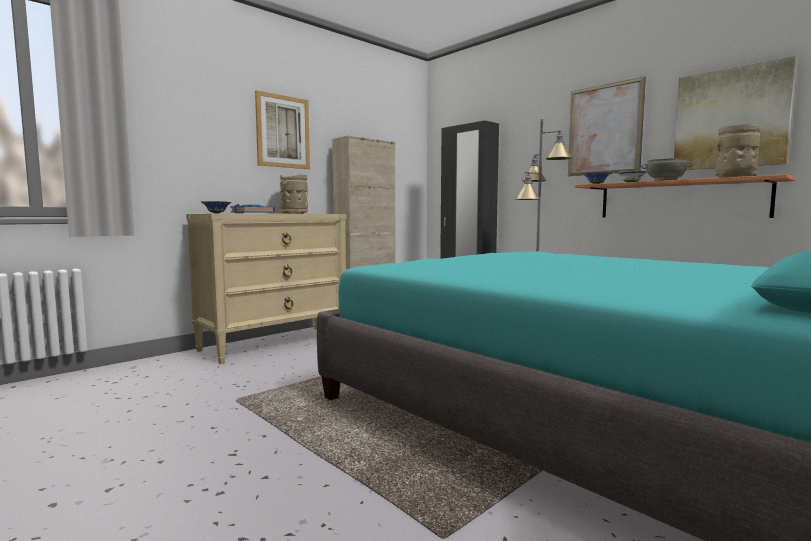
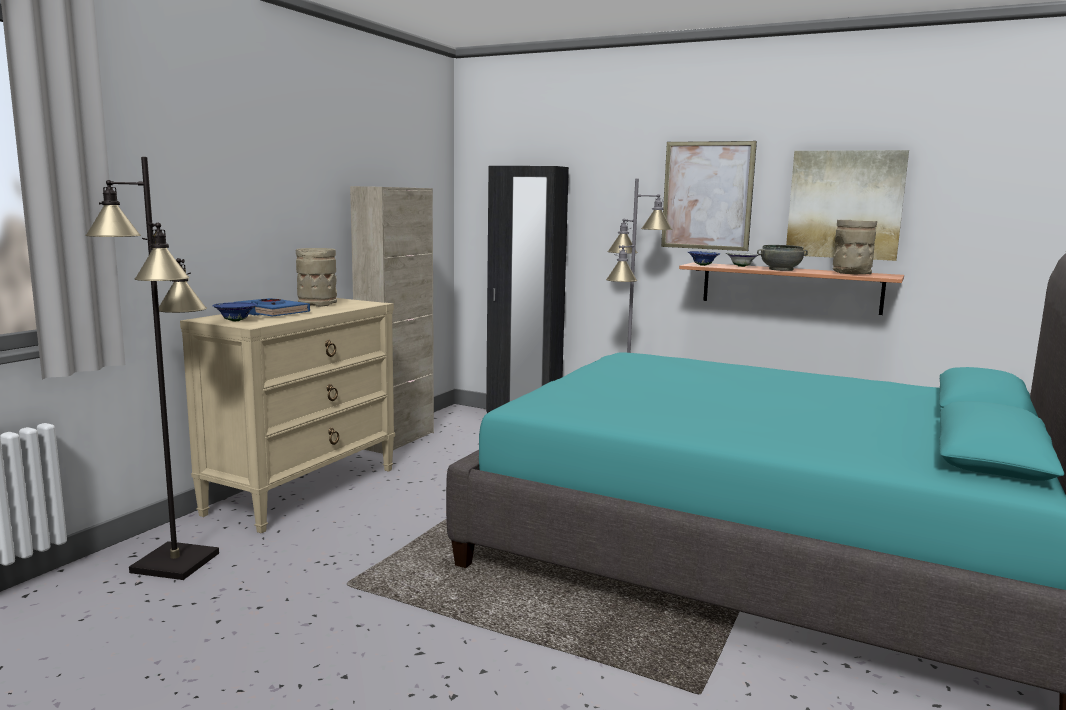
camera: 20 degrees left, 5 degrees up
picture [255,90,310,169] -> none
none -> black floor lamp [85,157,219,580]

